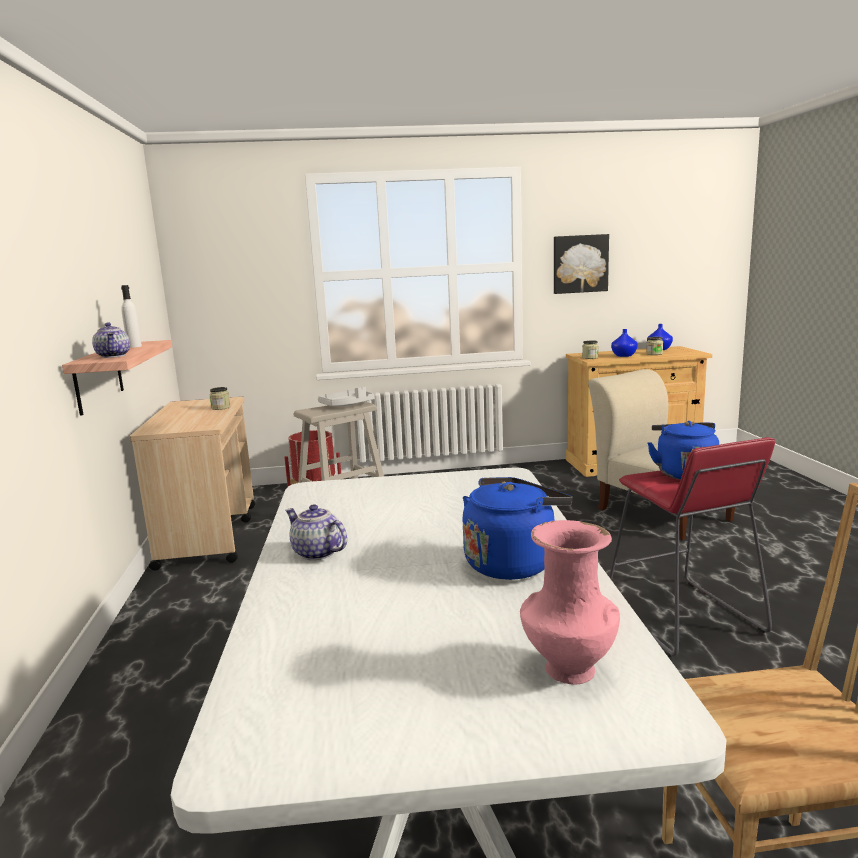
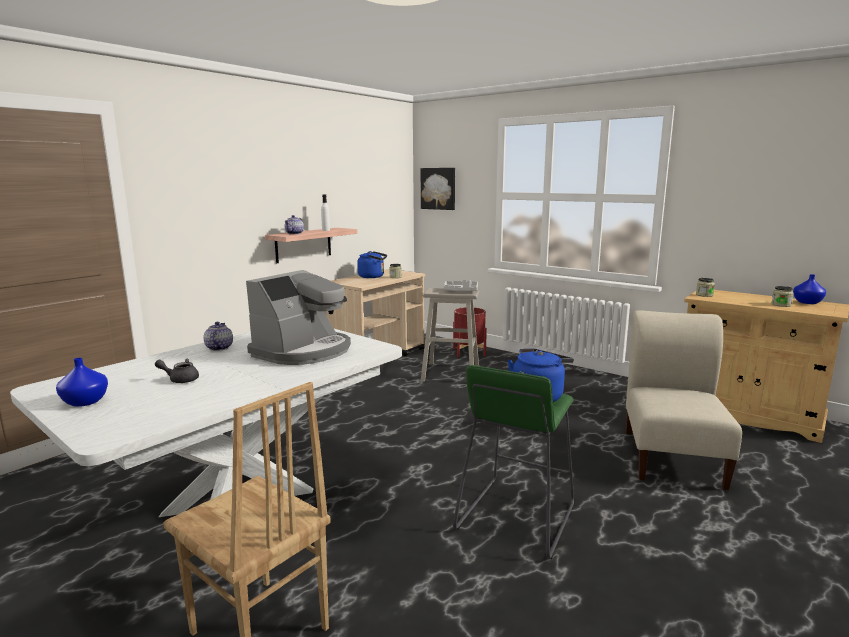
camera: 45 degrees right, 0 degrees up
blue kettle [463,477,572,580] -> blue kettle moved to [357,251,387,278]
pink vase [520,520,620,685] -> none
picture [554,234,609,294] -> picture moved to [421,168,455,210]
red stool [609,437,775,657] -> green stool [453,365,574,559]
blue vase [611,329,638,357] -> blue vase moved to [56,358,108,407]
none -> grey teapot [155,359,199,383]
none -> coffee machine [246,270,351,365]

